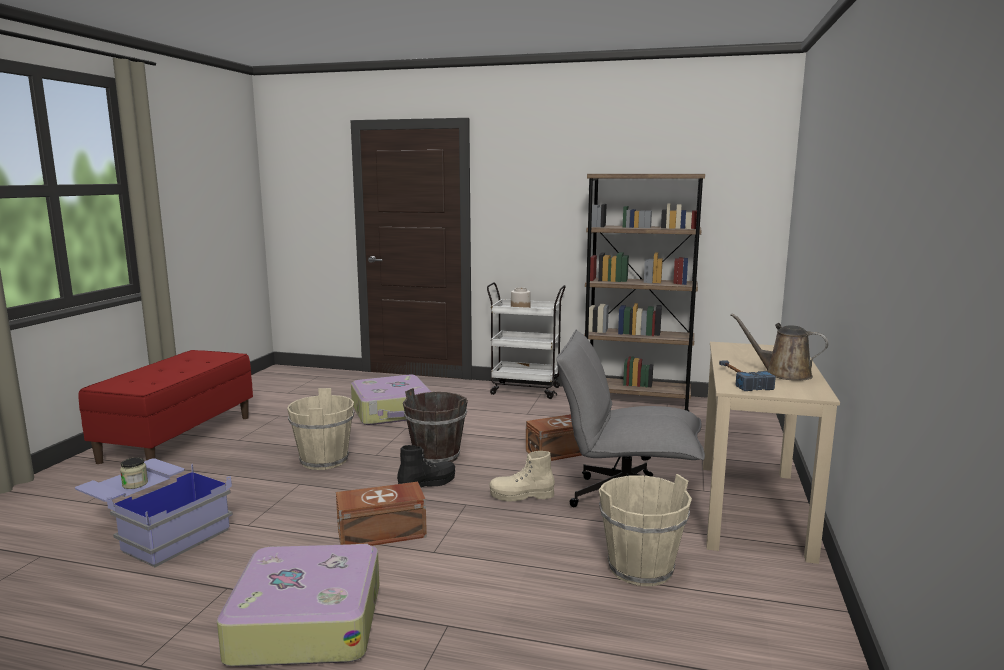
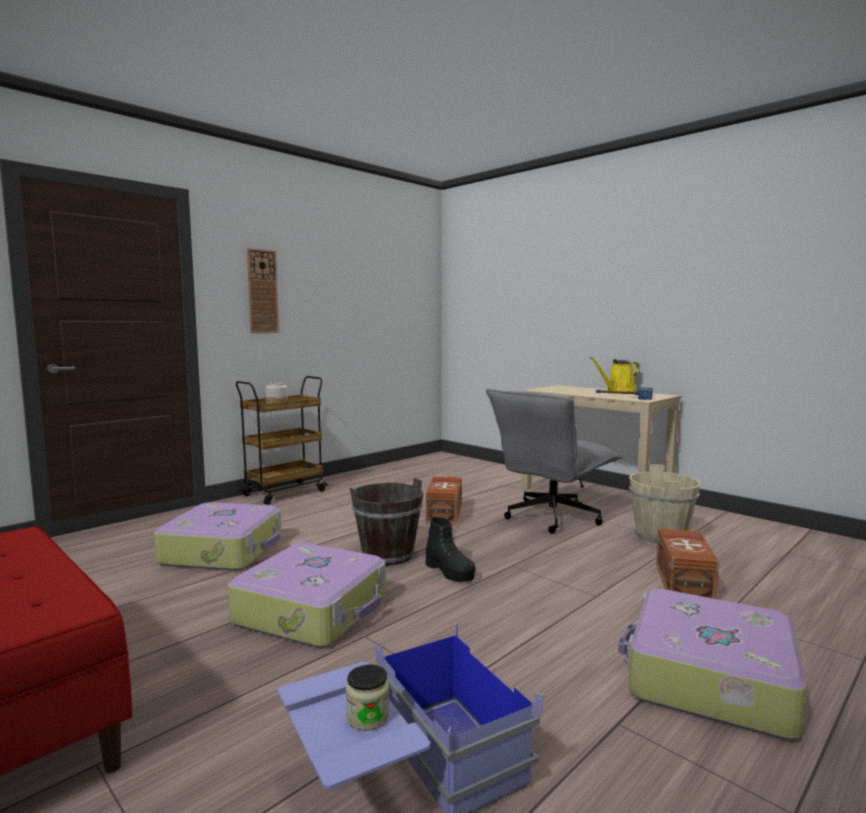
camera: 60 degrees left, 5 degrees down
beige bucket [287,388,354,470] -> suitcase [228,543,386,647]
brown storage box [336,482,427,546] -> brown storage box moved to [656,528,719,599]
black boot [397,445,455,487] -> black boot turned 150 degrees clockwise [426,517,476,582]
white cart [487,282,566,399] -> brown cart [236,376,329,505]
beige boot [489,451,555,501] -> none
brown bookcase [584,174,705,411] -> none
brown watering can [731,314,829,381] -> yellow watering can [590,357,640,394]
none -> wall clock [247,248,279,333]

